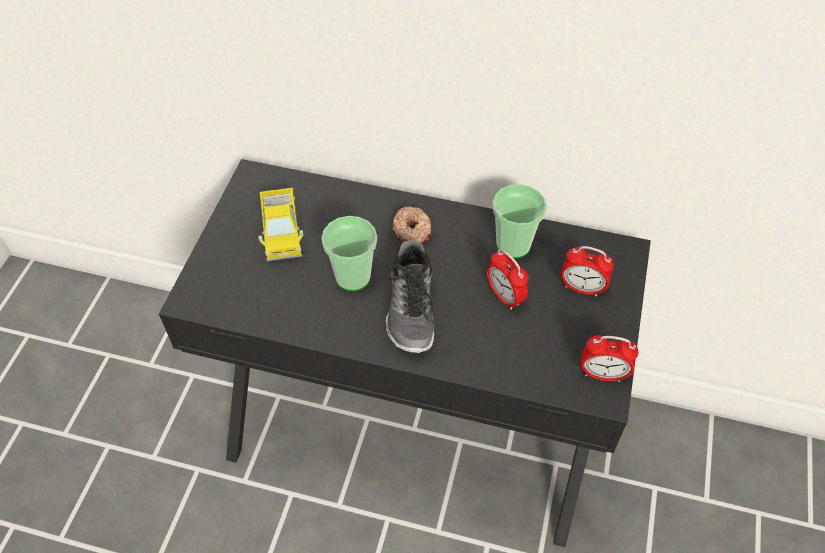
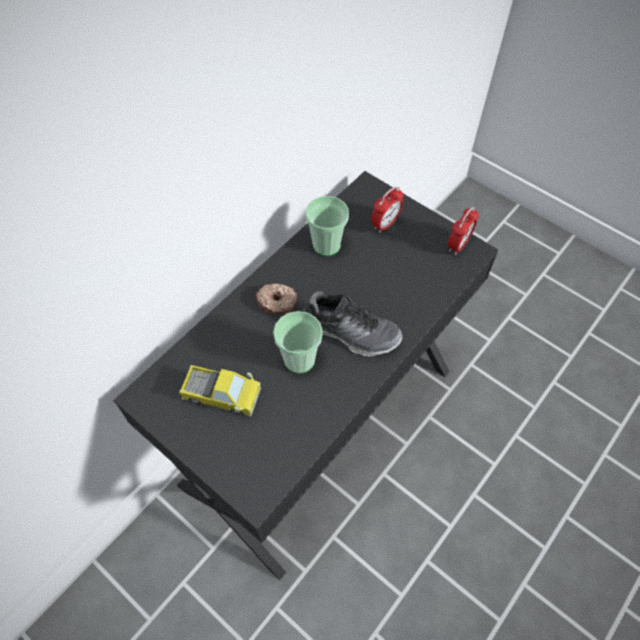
camera: 65 degrees left, 5 degrees up
alarm clock [487,250,529,310] -> none

